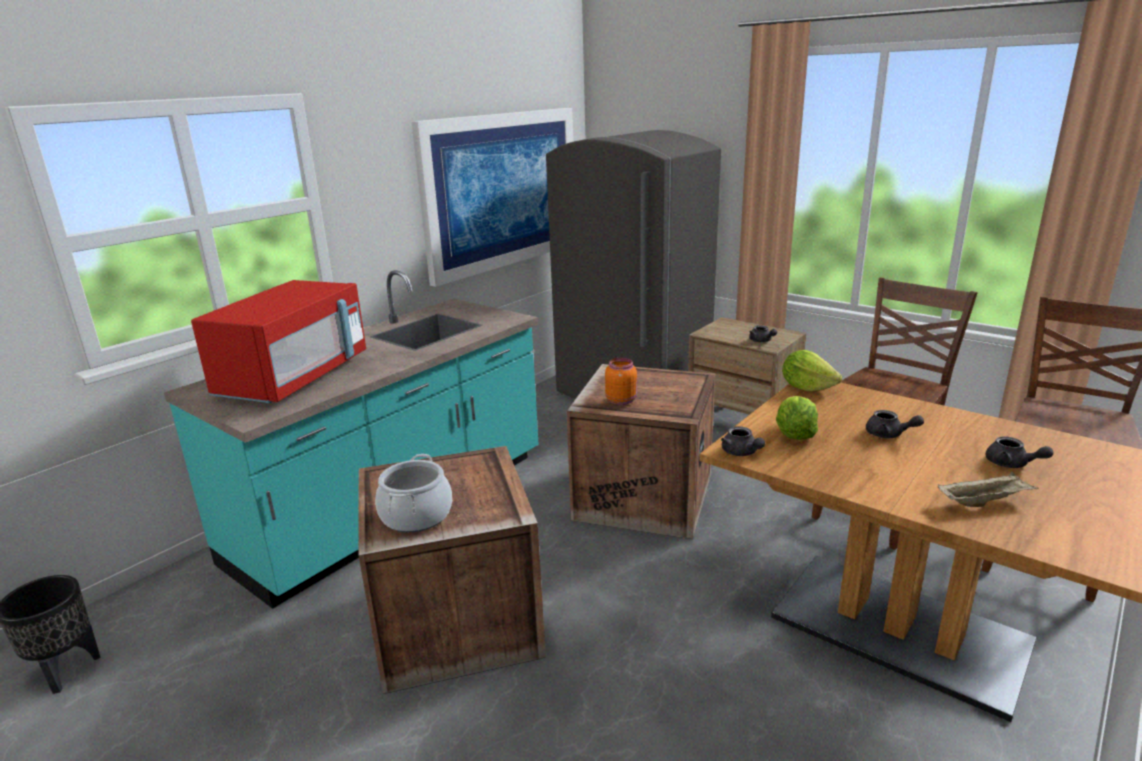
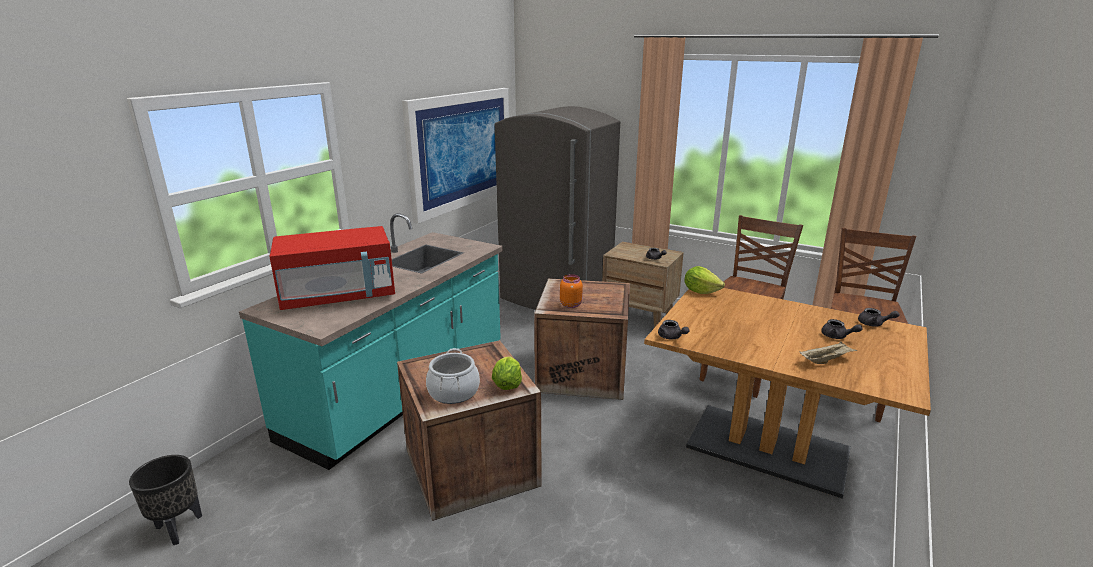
camera: 10 degrees left, 0 degrees up
red microwave [191,280,366,403] -> red microwave turned 60 degrees clockwise [269,226,395,310]
lettuce [776,396,818,440] -> lettuce moved to [492,356,522,390]
grey teapot [866,410,924,438] -> grey teapot moved to [858,308,900,327]

